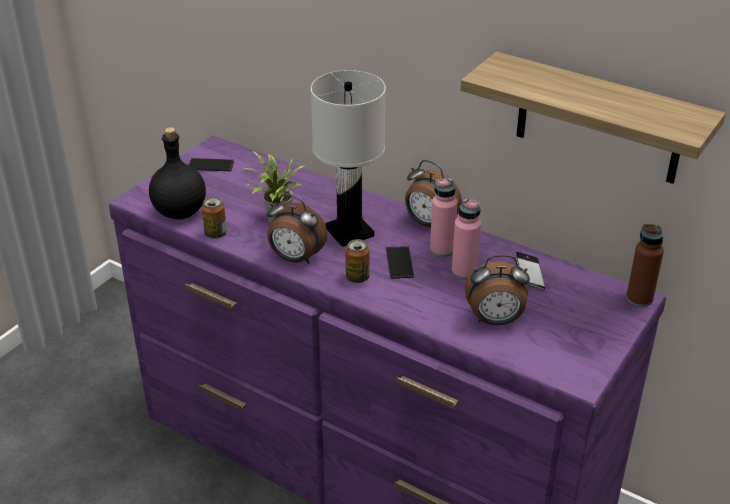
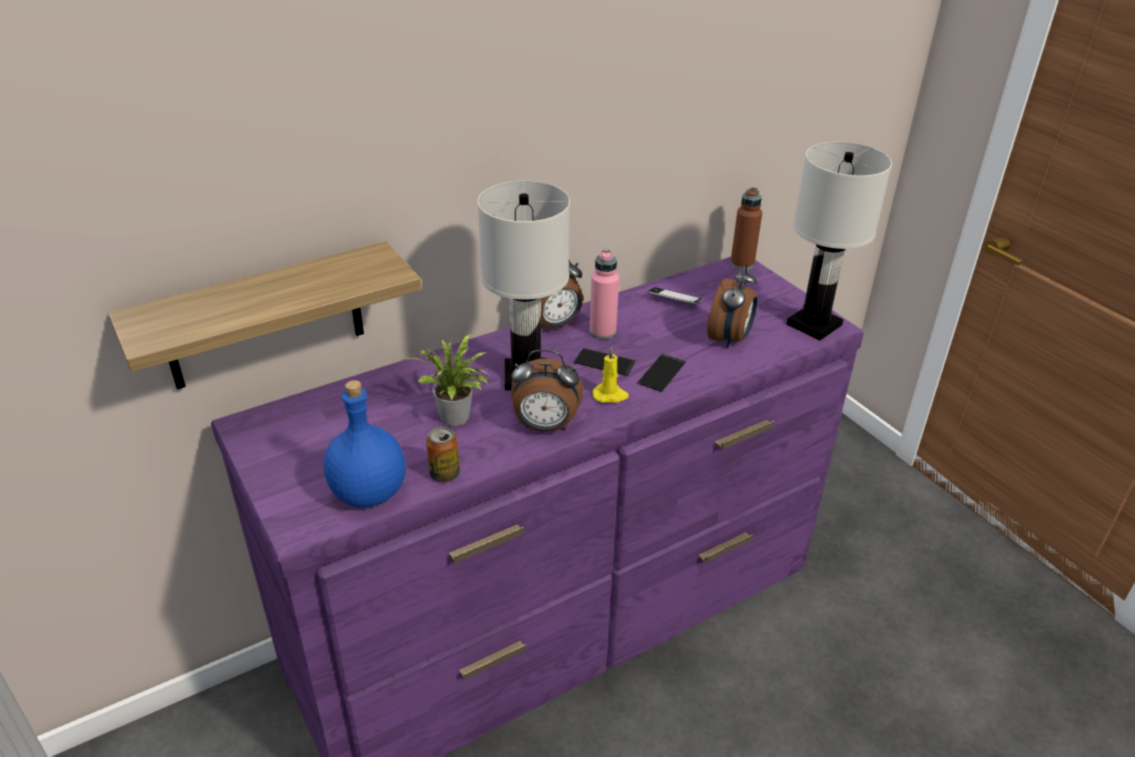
camera: 65 degrees left, 0 degrees up
black bottle [149,127,206,219] -> blue bottle [323,380,406,508]
phone [188,158,235,171] -> phone moved to [637,354,686,392]
alarm clock [267,194,327,264] -> alarm clock turned 45 degrees clockwise [511,350,583,432]
can [345,239,369,283] -> yellow candle [593,347,629,403]
pink bottle [452,198,481,280] -> none
shelf [461,52,726,184] -> shelf moved to [108,242,422,389]
none -> white table lamp [787,142,892,340]

